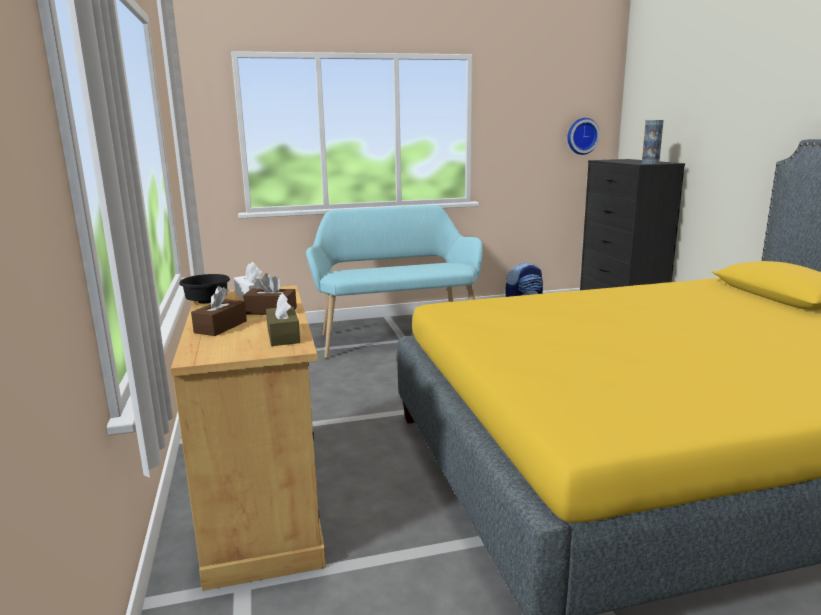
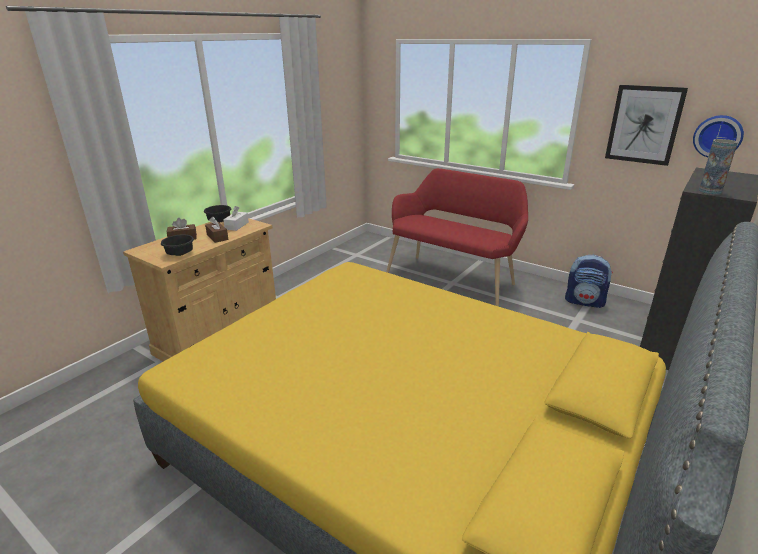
camera: 50 degrees right, 10 degrees up
brown tissue box [266,293,300,346] -> black bowl [161,235,194,256]
turquoise bench [306,205,483,359] -> red bench [386,168,528,307]
none -> picture [605,85,688,166]

